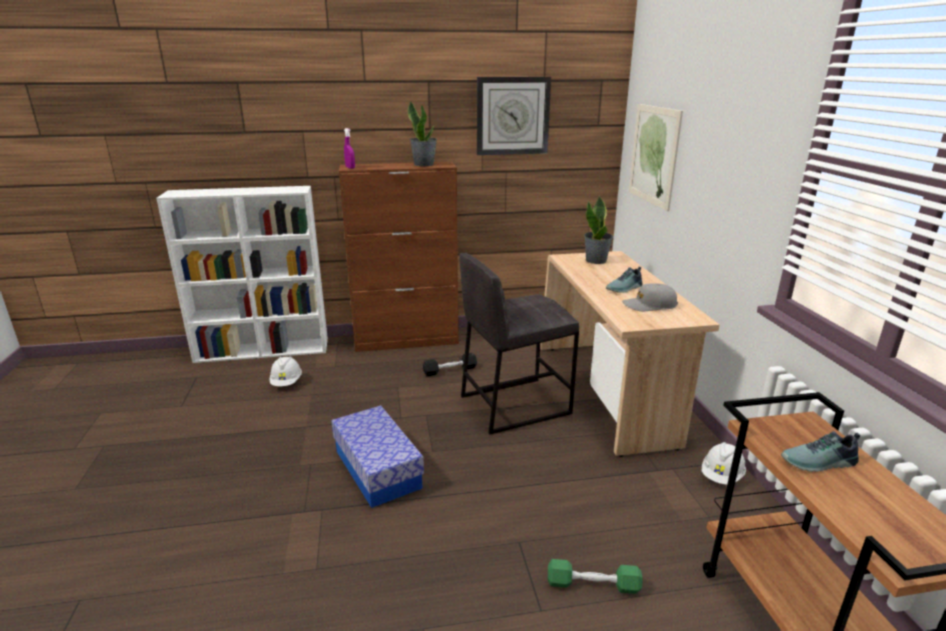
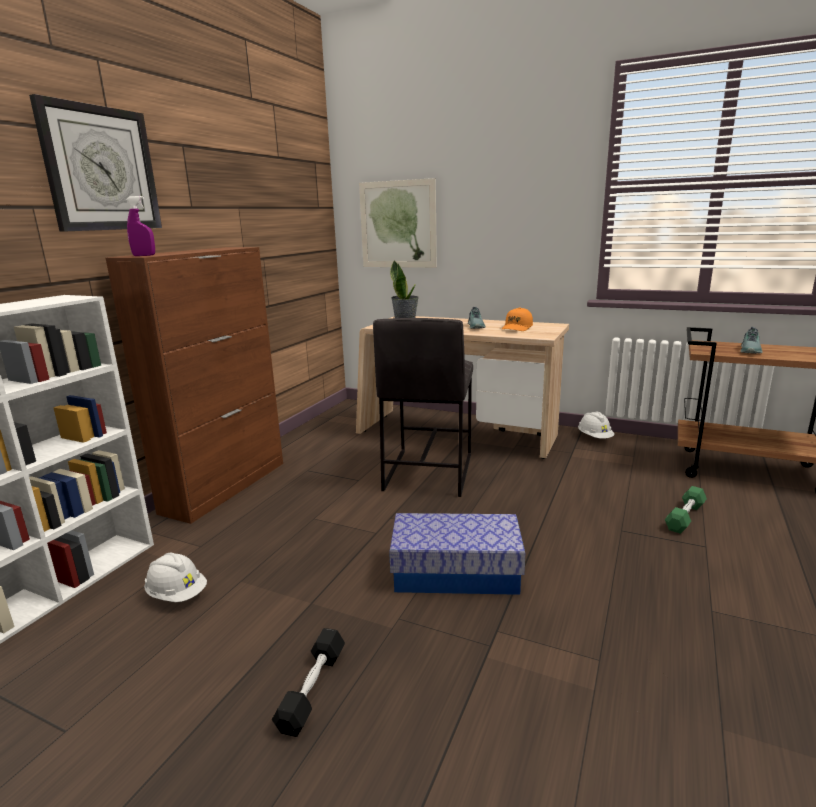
camera: 55 degrees left, 5 degrees down
potted plant [408,101,437,166] -> none
black dumbbell [423,353,477,376] -> black dumbbell moved to [272,628,345,737]
wall clock [477,77,551,155] -> wall clock moved to [29,94,162,232]
grey cap [622,283,678,311] -> orange cap [502,307,533,331]

